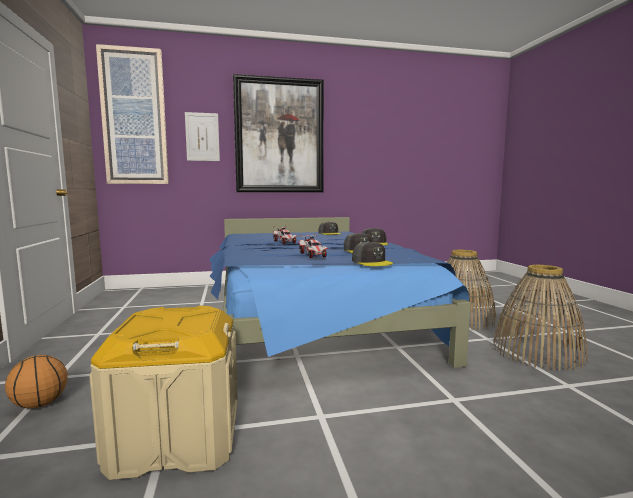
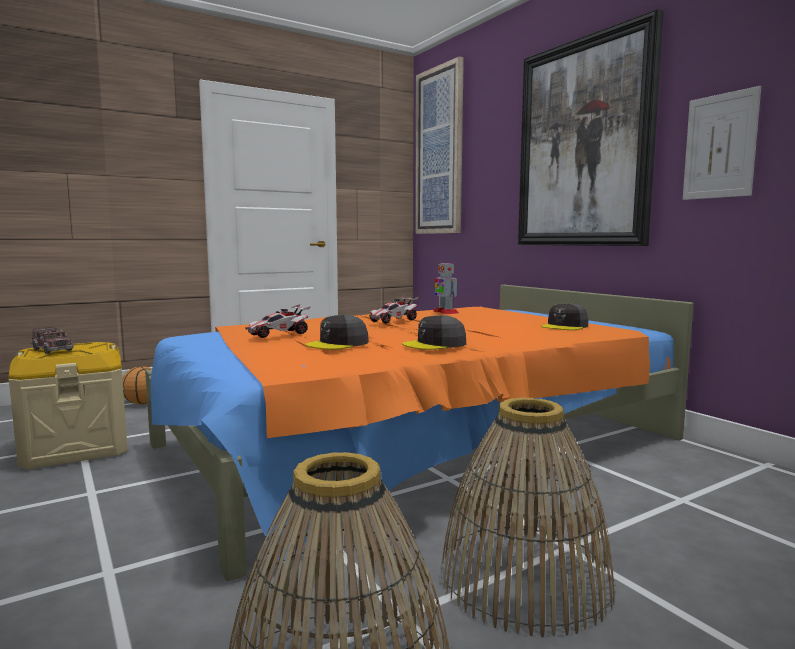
camera: 70 degrees right, 0 degrees up
picture [185,112,220,161] -> picture moved to [683,86,761,200]
blue bed [210,217,471,368] -> orange bed [145,285,693,582]
grey cap [352,242,393,266] -> none
none -> toy truck [30,327,74,354]
none -> toy robot [433,262,458,314]

